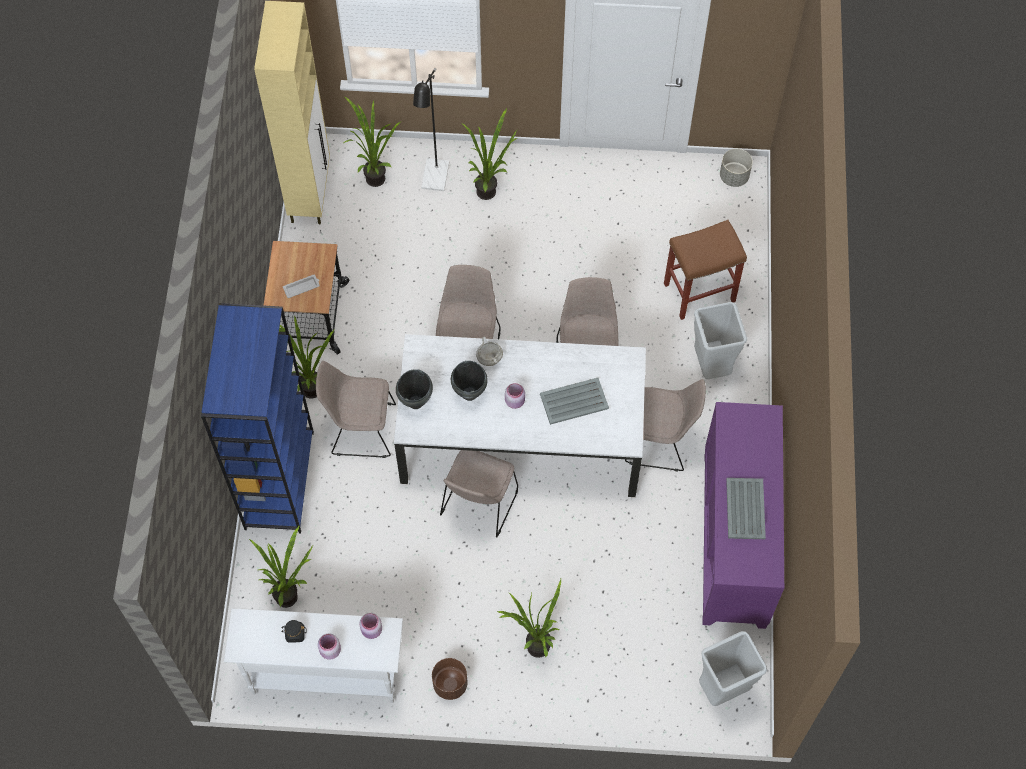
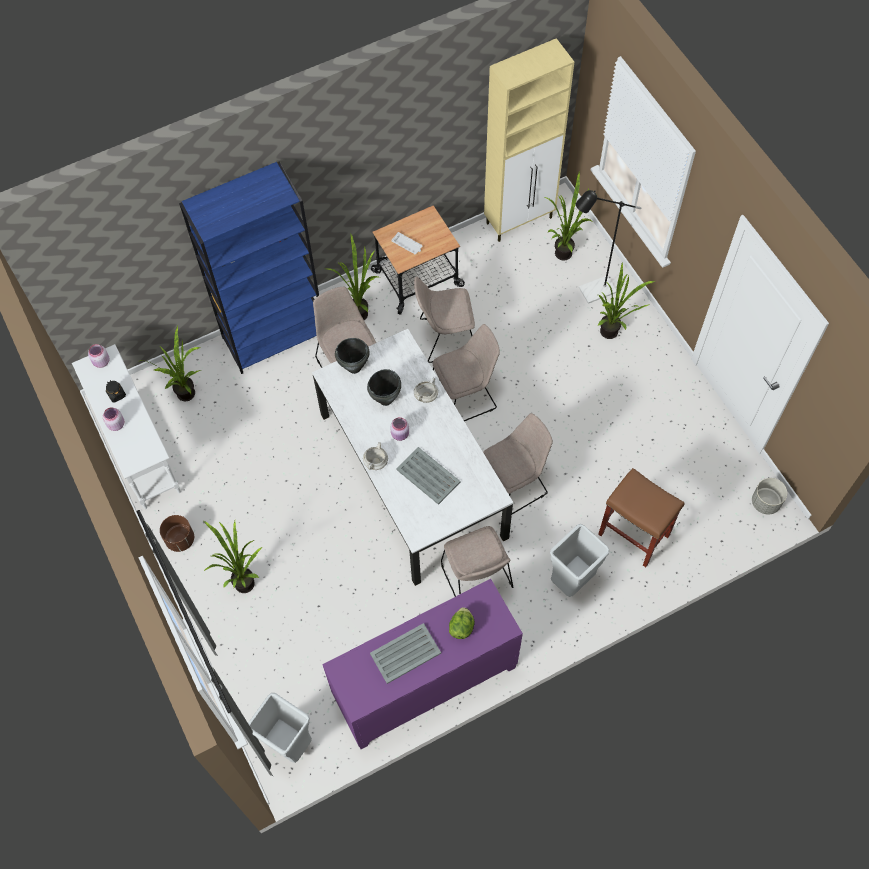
camera: 60 degrees right, 0 degrees up
pink jar [360,613,382,639] -> pink jar moved to [88,344,110,368]
beige chair [440,450,518,537] -> beige chair moved to [414,276,475,363]
none -> white cooking pot [363,442,388,470]
none -> lettuce [449,607,475,639]

